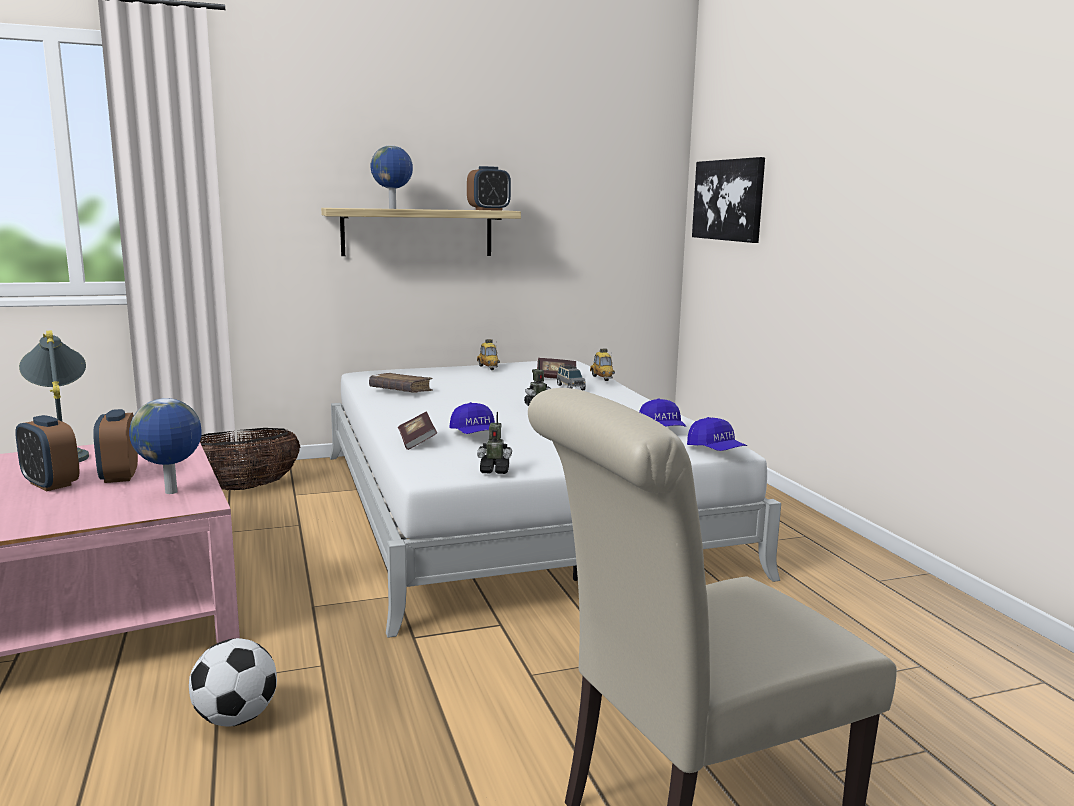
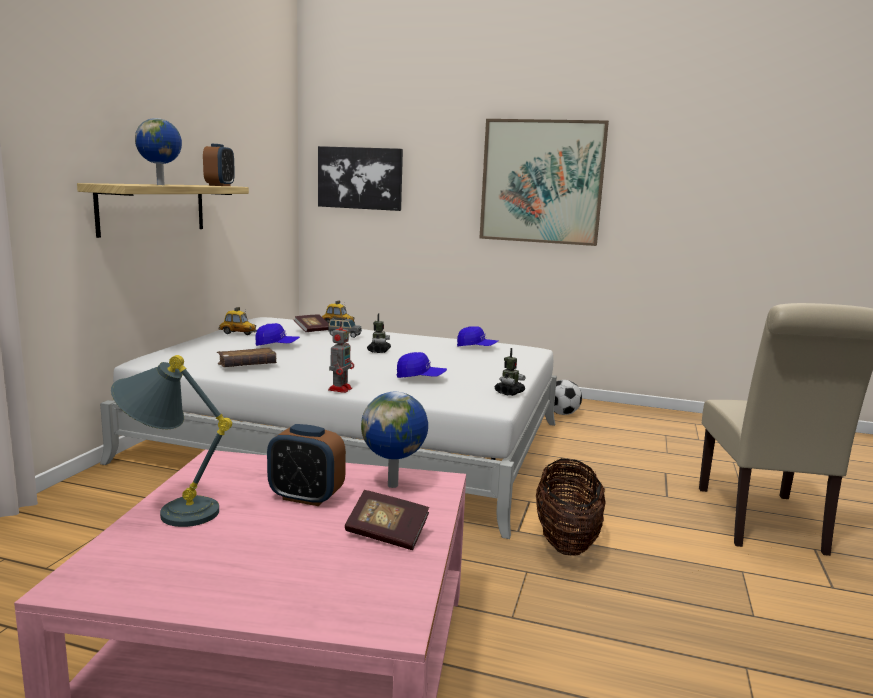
camera: 55 degrees left, 0 degrees up
alarm clock [15,415,79,491] -> none
football [189,638,277,727] -> football moved to [554,380,582,415]
basket [200,428,300,490] -> basket moved to [536,458,606,556]
book [398,411,437,450] -> book moved to [345,490,429,550]
blue cap [687,417,747,451] -> blue cap moved to [255,323,300,346]
none -> toy robot [328,322,354,393]
none -> picture [479,119,609,246]

